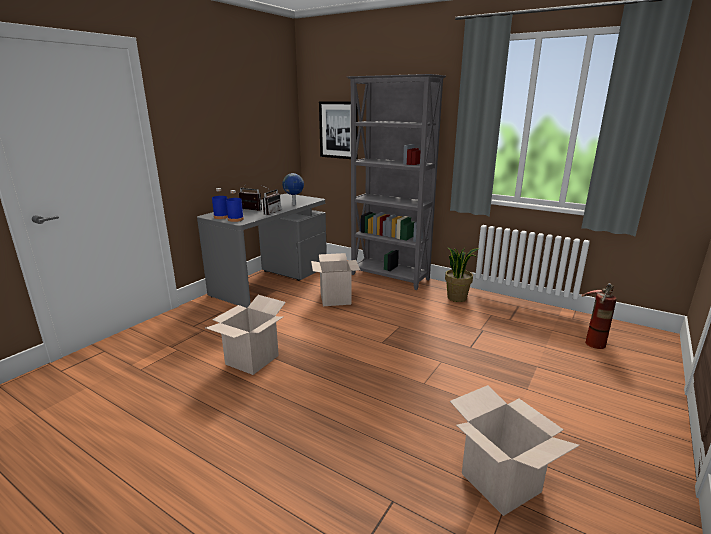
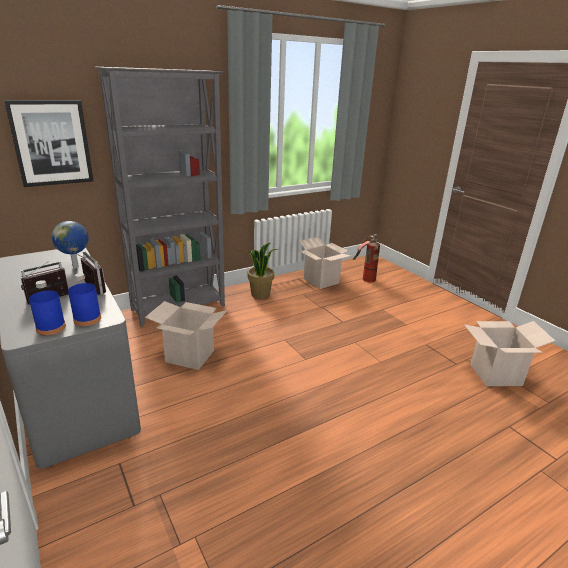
camera: 65 degrees left, 5 degrees up
cardboard box [205,295,286,375] -> cardboard box moved to [299,237,351,289]

